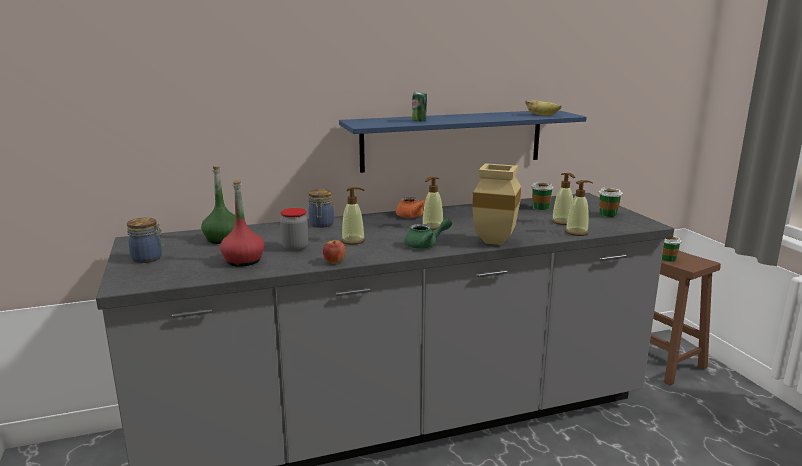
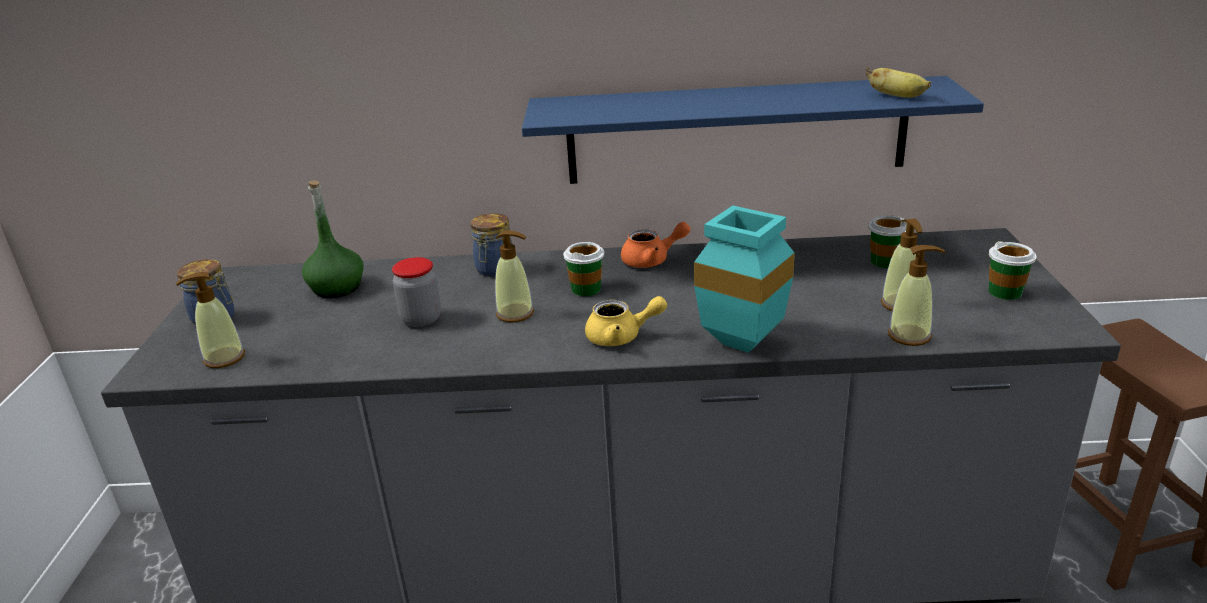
camera: 20 degrees right, 10 degrees up
red bottle [220,180,265,267] -> none
apple [323,240,346,264] -> none
green teapot [405,218,452,249] -> yellow teapot [585,296,667,346]
can [412,92,427,122] -> none
soap dispenser [423,177,443,230] -> soap dispenser moved to [176,272,245,368]
beige vase [472,163,521,245] -> turquoise vase [694,205,795,353]
cup [662,236,682,262] -> cup moved to [563,242,604,296]

